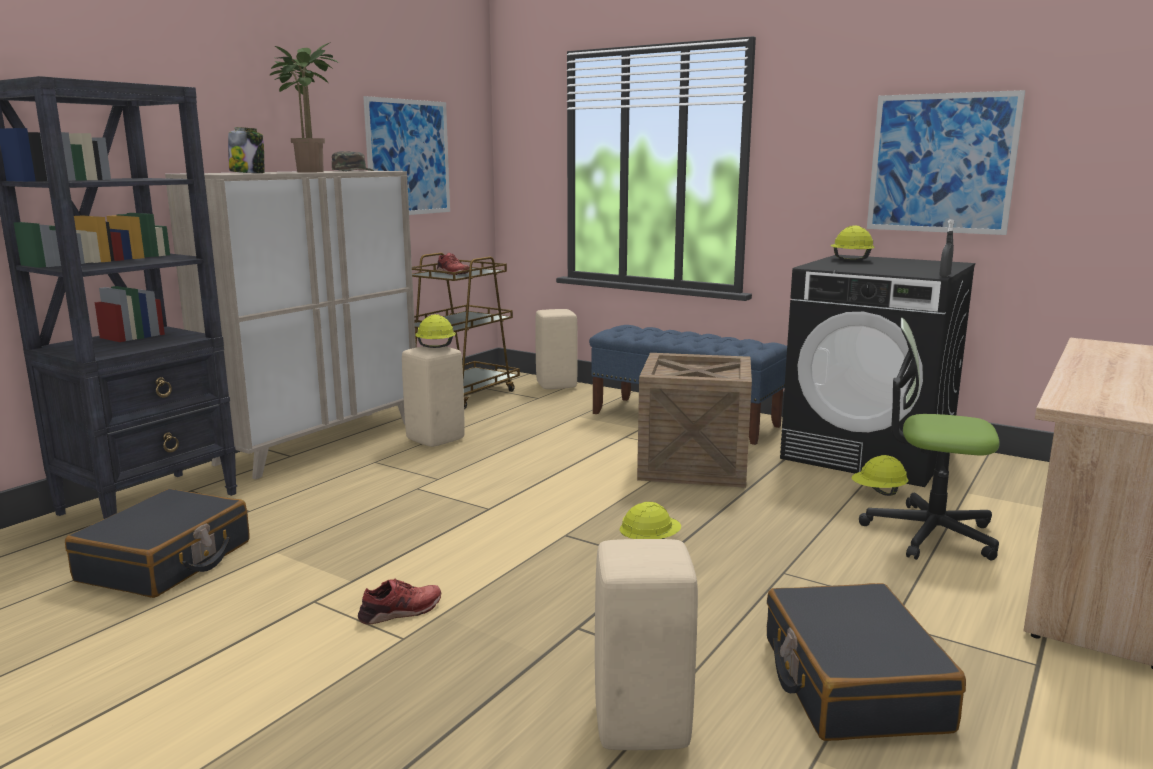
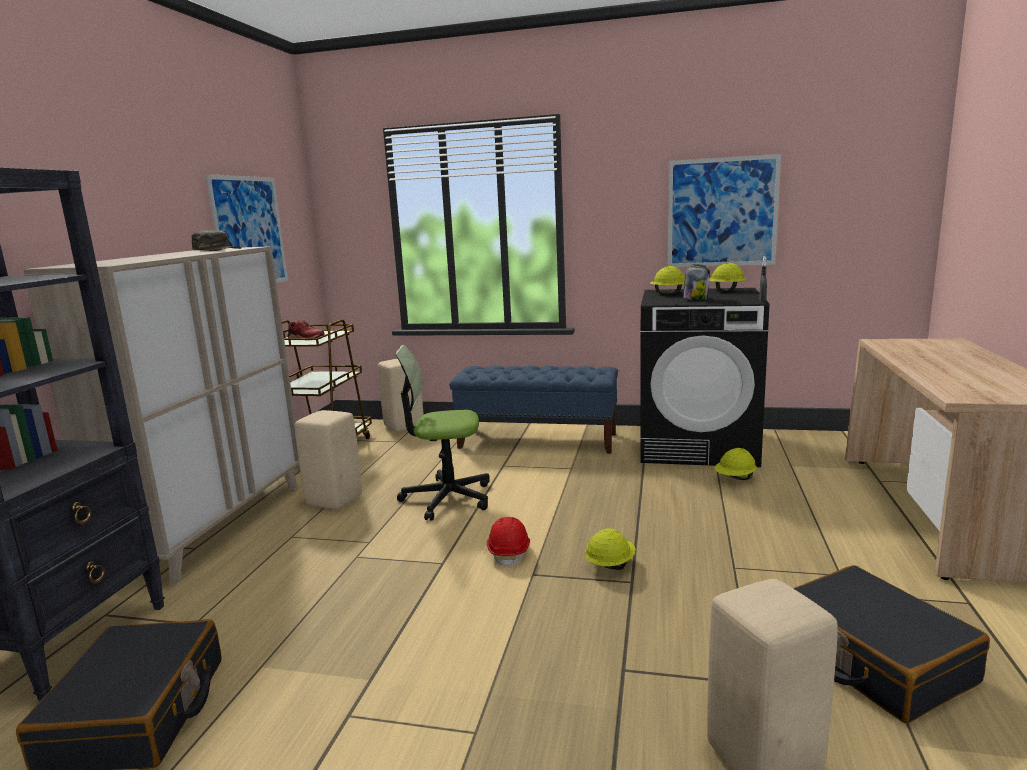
camera: 20 degrees left, 0 degrees up
jar [228,127,264,173] -> jar moved to [683,264,710,300]
potted plant [269,42,339,172] -> none
red shoe [358,579,441,624] -> none
yellow hard hat [415,314,456,348] -> yellow hard hat moved to [709,263,745,291]
crate [637,353,752,488] -> none
office chair [859,318,1000,561] -> office chair moved to [395,345,490,521]
none -> red hard hat [487,517,530,568]

